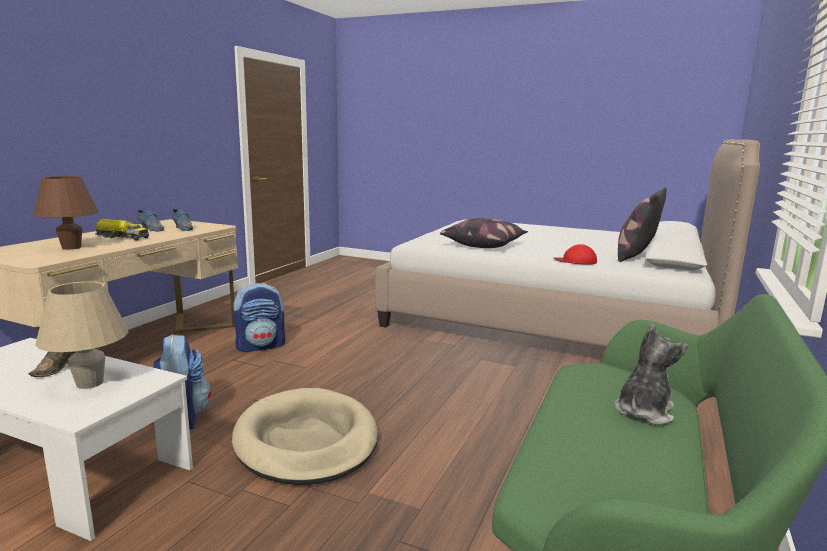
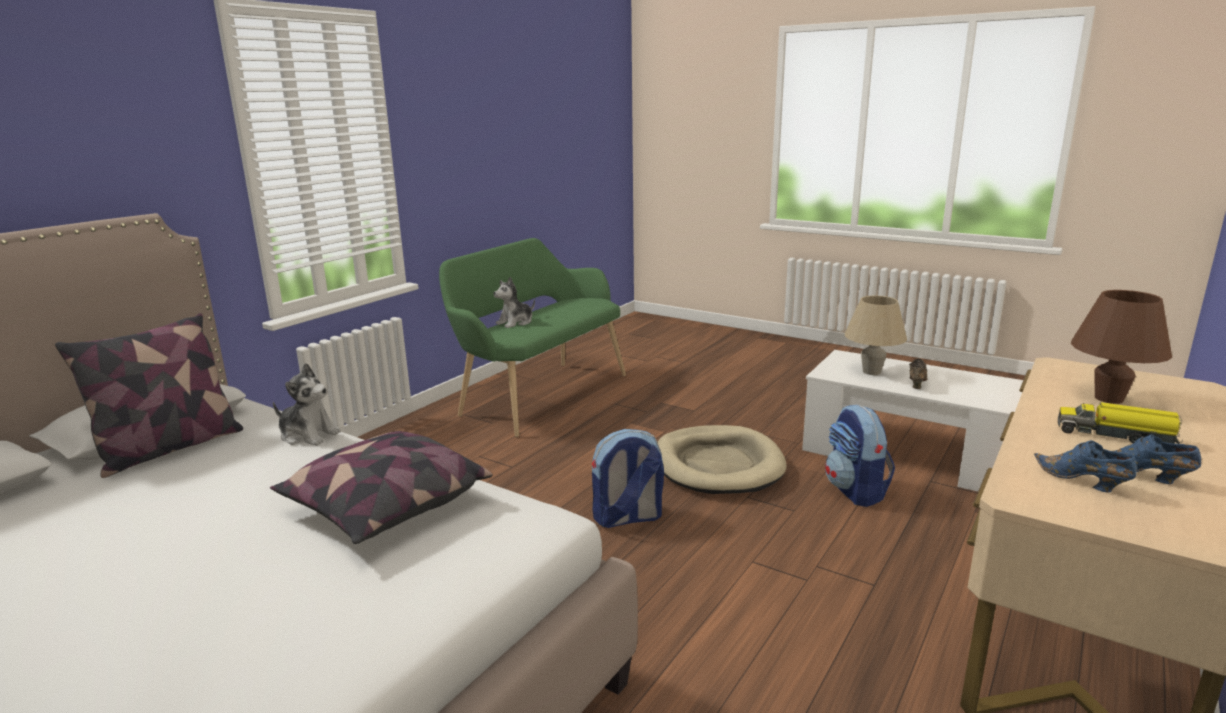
camera: 170 degrees left, 5 degrees up
backpack [233,283,285,352] -> backpack moved to [592,429,664,528]
red cap [553,244,597,265] -> plush toy [273,363,341,446]

